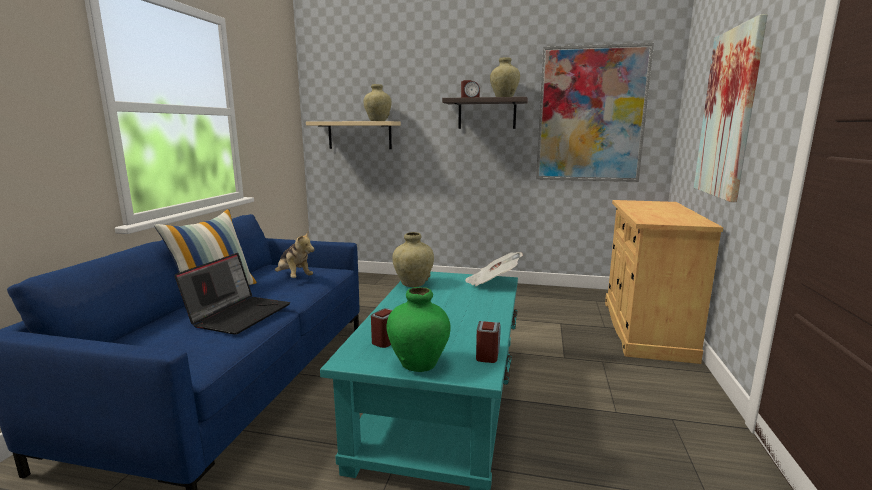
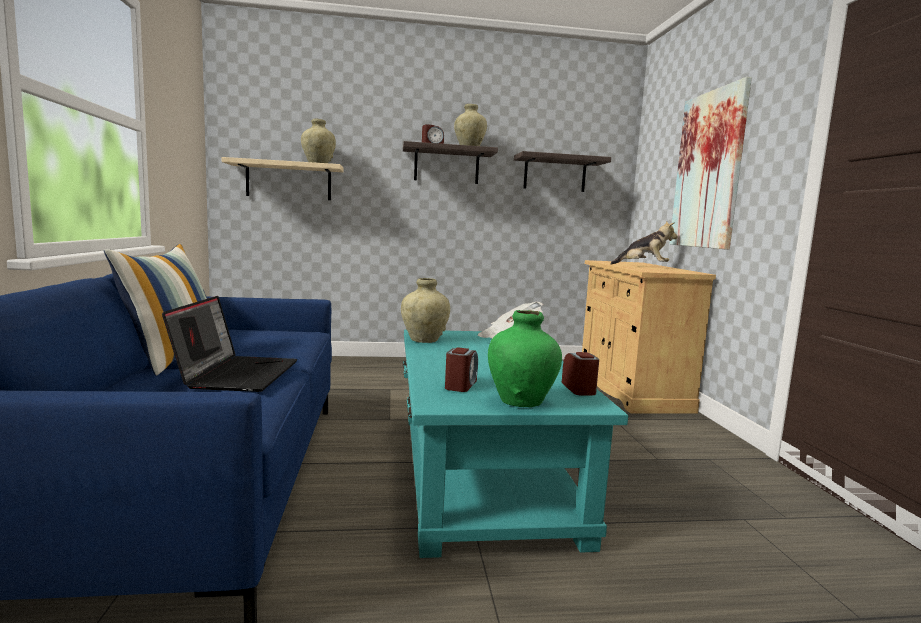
camera: 20 degrees left, 5 degrees down
plush toy [275,232,315,278] -> plush toy moved to [610,221,678,264]
picture [536,43,654,182] -> shelf [514,151,611,192]

